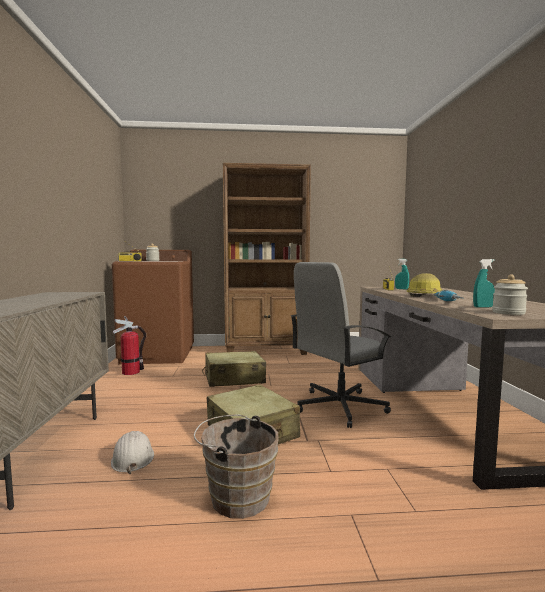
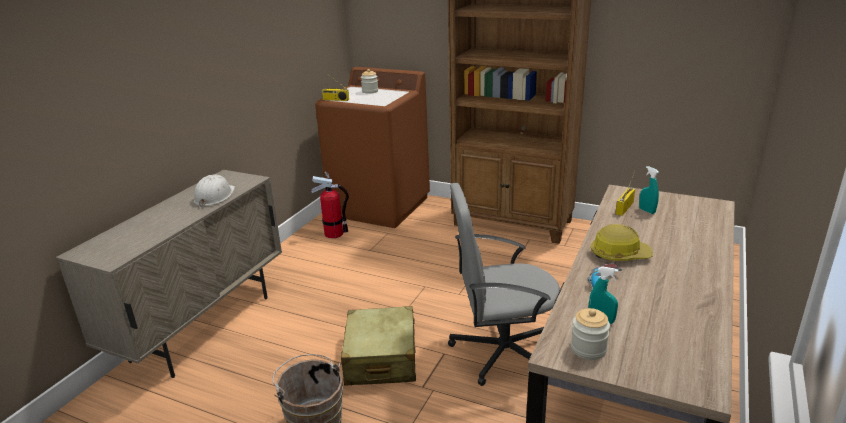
camera: 30 degrees right, 20 degrees up
white hard hat [111,431,154,474] -> white hard hat moved to [194,174,235,208]
beige suitcase [202,351,266,387] -> none

